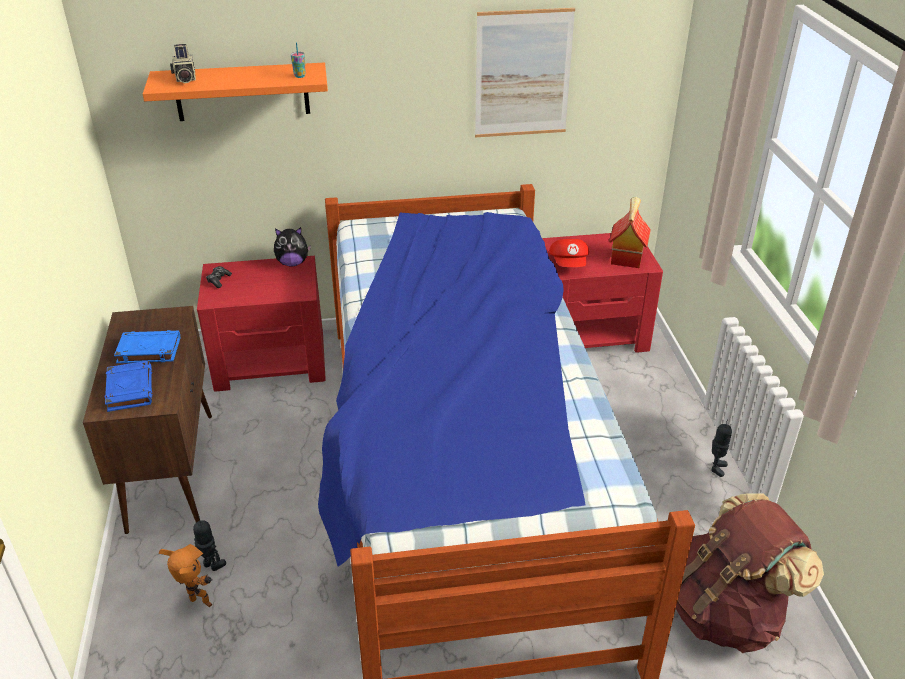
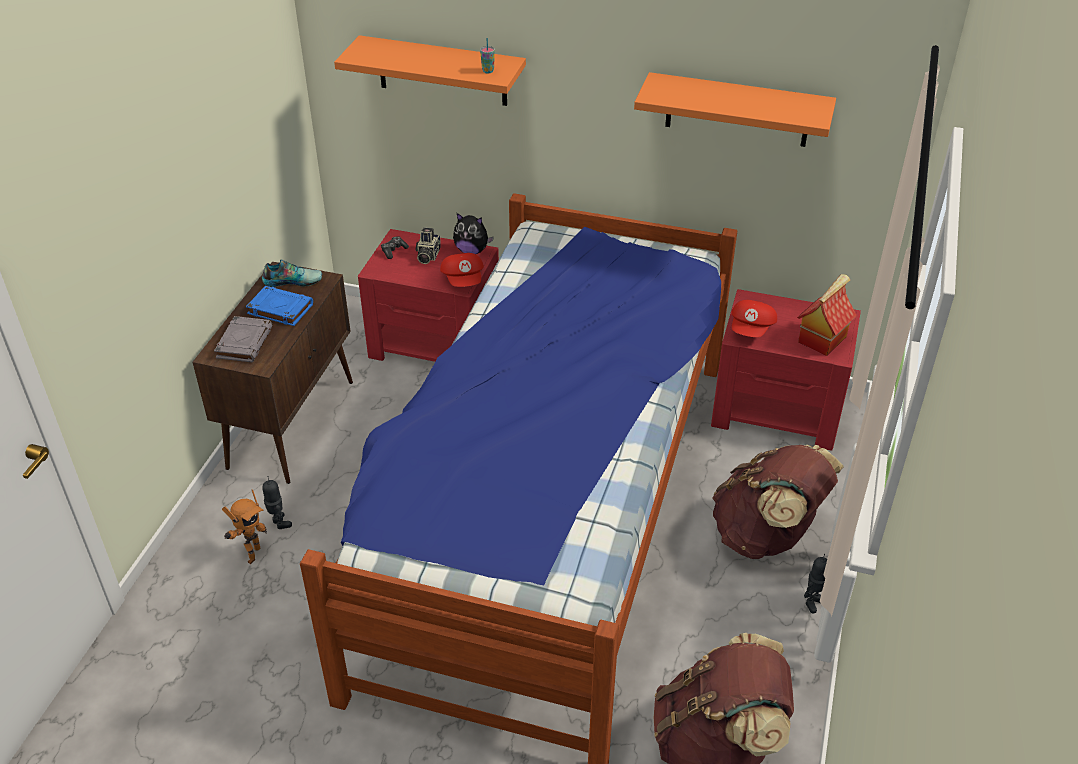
camera: 25 degrees right, 5 degrees up
blue book [105,361,152,412] -> grey book [214,316,273,362]
toy robot [159,544,212,607] -> toy robot turned 60 degrees clockwise [222,489,267,564]
camera [170,44,196,83] -> camera moved to [416,228,441,264]
picture [475,8,575,137] -> orange shelf [634,72,836,147]
none -> shoe [262,259,322,287]
none -> red cap [440,253,484,287]
none -> brown backpack [712,445,844,559]

